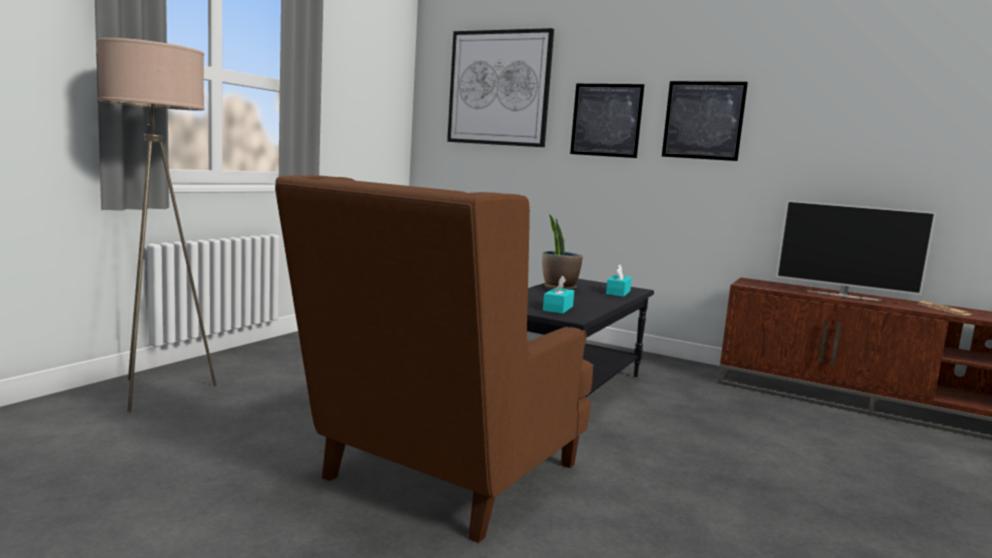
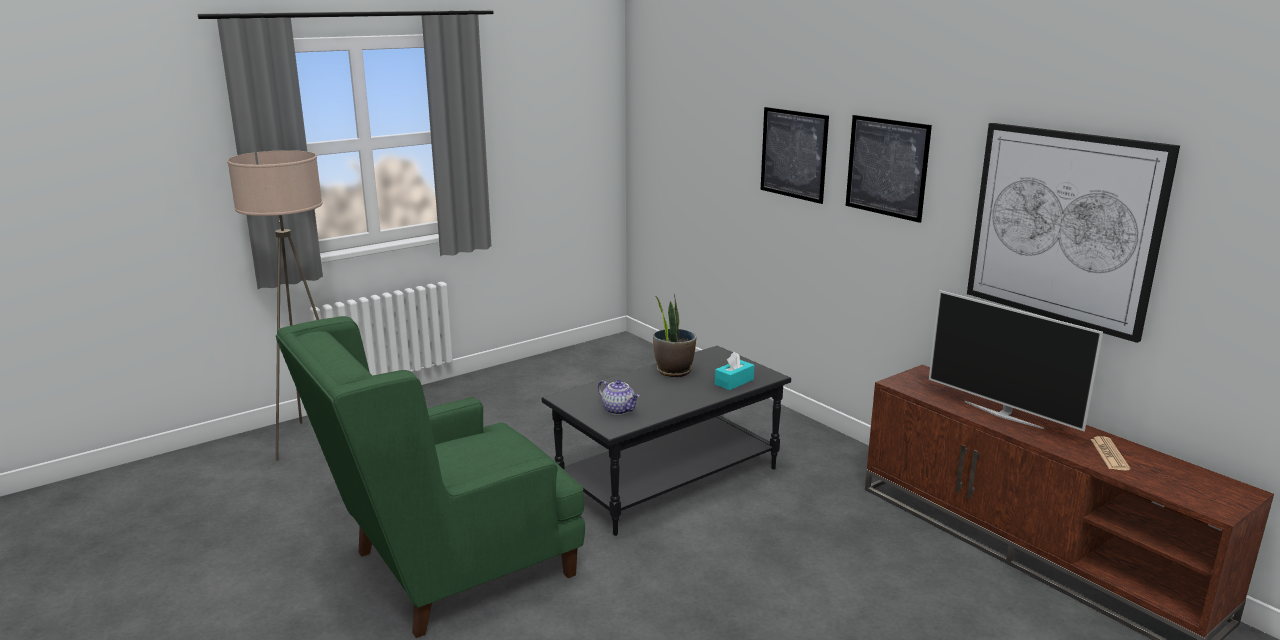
camera: 25 degrees right, 10 degrees up
brown armchair [275,175,594,543] -> green armchair [276,316,585,638]
picture [447,28,554,147] -> picture moved to [967,123,1180,343]
turquoise tissue box [543,276,574,314] -> teapot [598,380,640,415]

